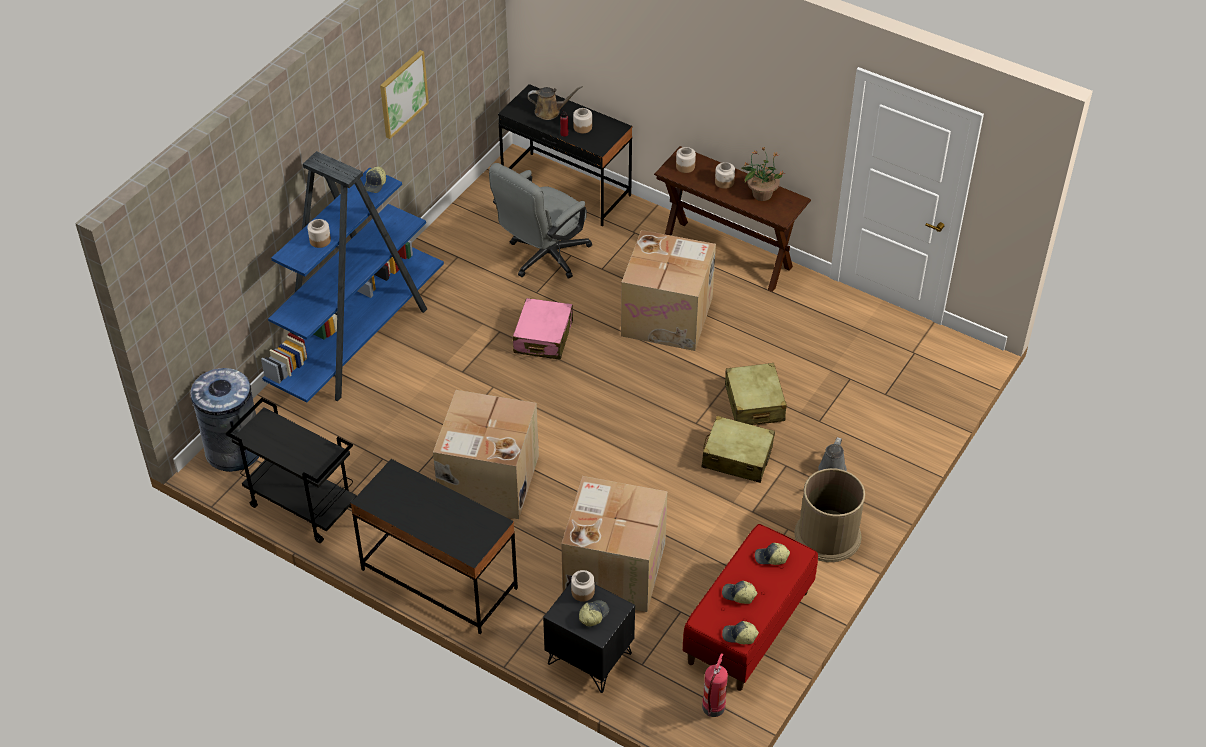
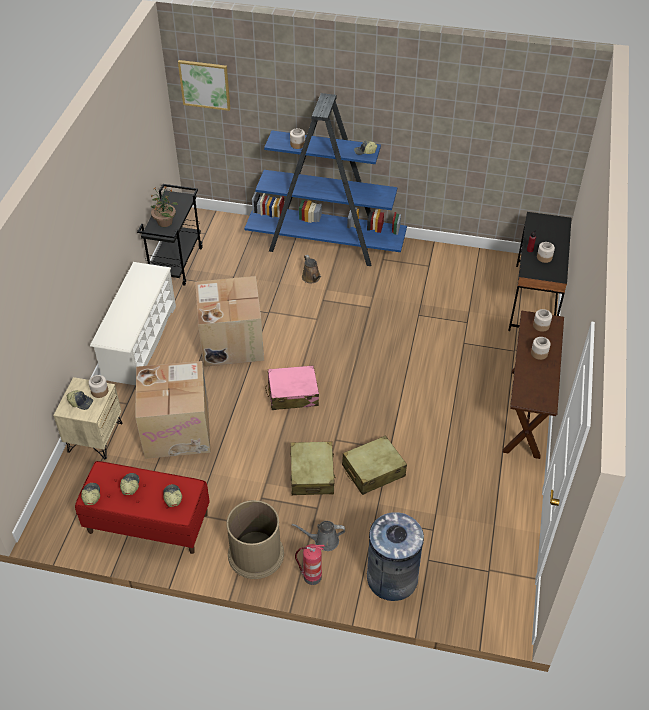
camera: 70 degrees right, 0 degrees up
grey trash can [190,368,259,472] -> grey trash can moved to [367,512,424,601]
black desk [350,459,518,634] -> white shoe rack [90,262,176,385]
picture [380,50,429,139] -> picture moved to [178,60,230,111]
grey office chair [489,163,592,279] -> none
pink suitcase [513,298,573,360] -> pink suitcase moved to [265,365,319,410]
brown watering can [528,86,583,120] -> brown watering can moved to [302,255,321,283]
black nightstand [543,583,635,693] -> beige nightstand [53,377,122,459]
cardboard box [621,230,716,351] -> none
fire extinguisher [702,653,728,717] -> fire extinguisher moved to [295,544,325,585]
potted plant [742,146,785,201] -> potted plant moved to [150,186,179,227]

